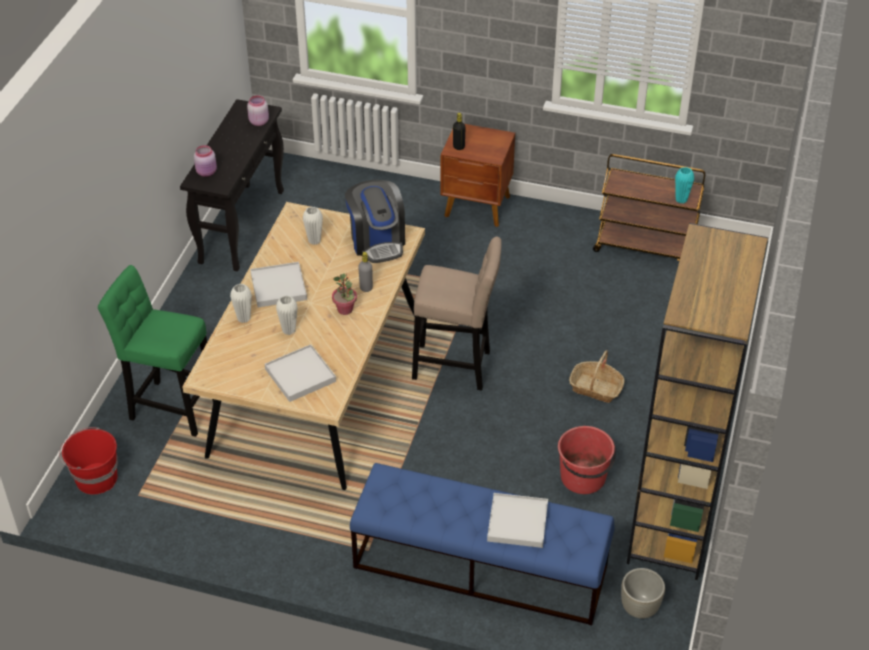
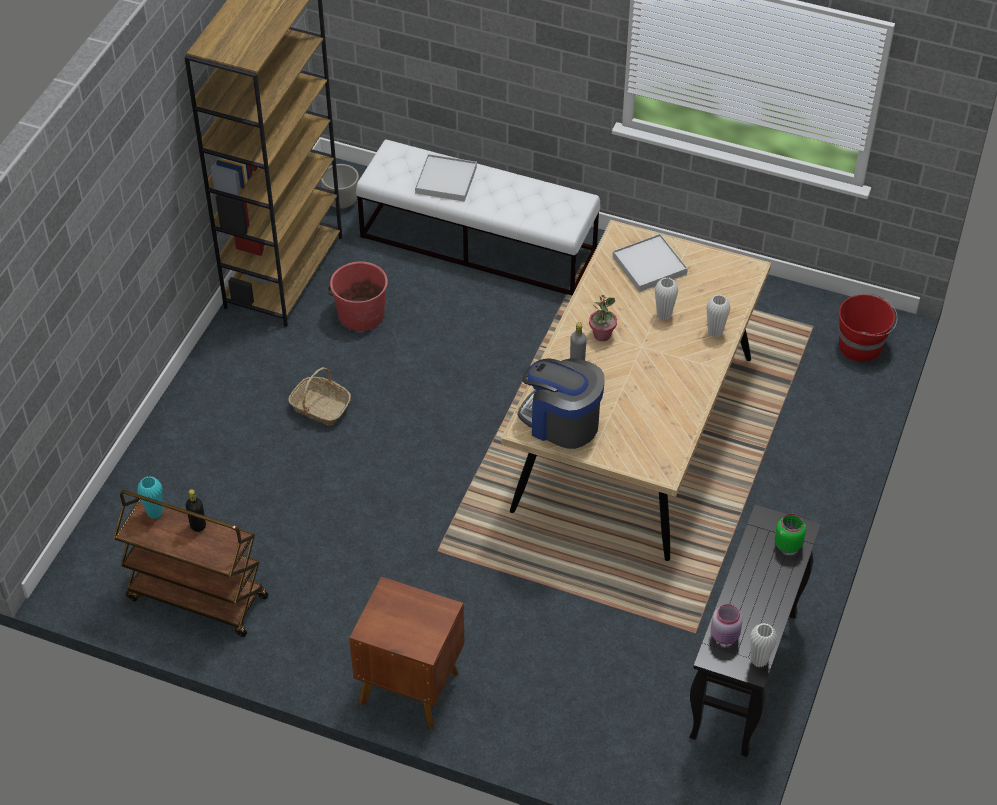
camera: 175 degrees left, 5 degrees up
green stool [98,265,214,437] -> none
pink jar [194,145,217,177] -> green jar [775,514,806,553]
white tray [250,262,307,308] -> none
white vase [303,207,323,245] -> white vase moved to [750,623,777,667]
coffee machine [345,180,405,263] -> coffee machine turned 45 degrees counterclockwise [518,358,605,449]
blue bench [350,463,615,626] -> white bench [356,140,600,296]
beige stool [412,236,502,391] -> none
black bottle [453,113,466,150] -> black bottle moved to [186,489,206,532]

